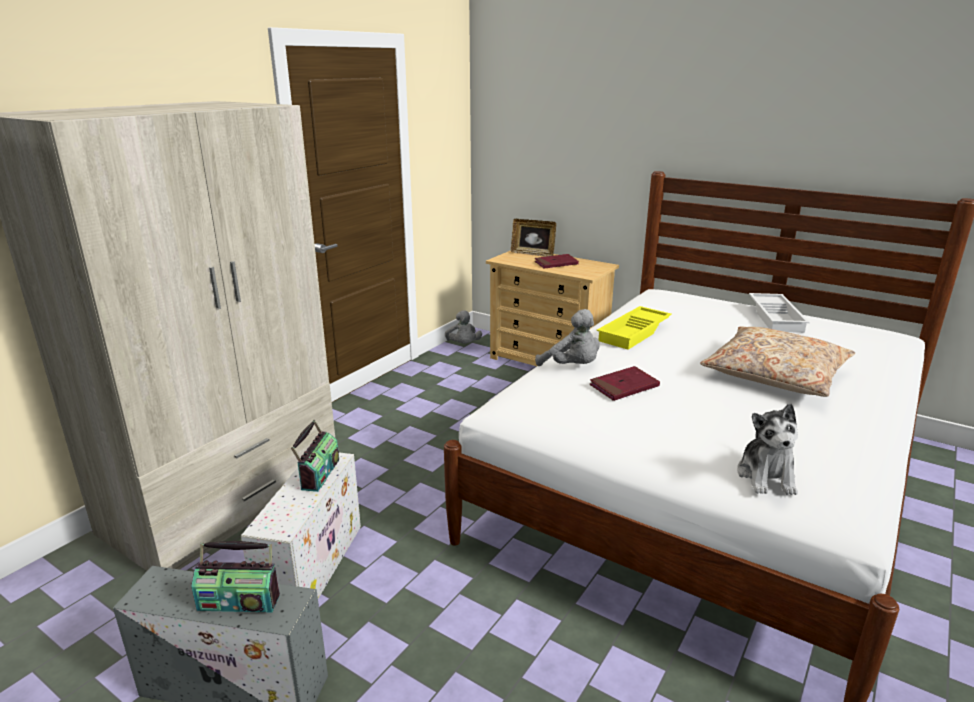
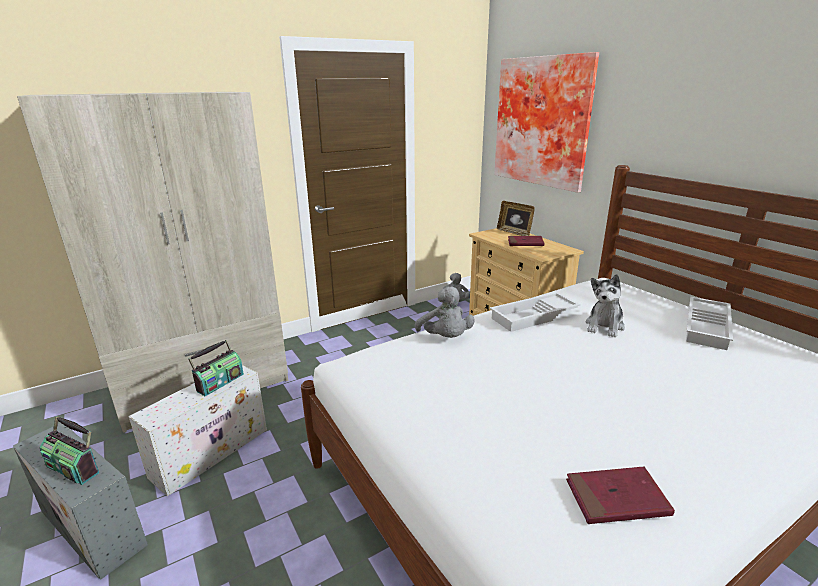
camera: 25 degrees right, 0 degrees up
red book [589,366,660,401] -> red book moved to [566,466,675,524]
yellow tray [597,306,672,350] -> white tray [490,292,581,332]
beige pillow [700,326,855,397] -> none
plush toy [737,403,798,495] -> plush toy moved to [586,274,625,337]
none -> picture [494,52,599,193]

